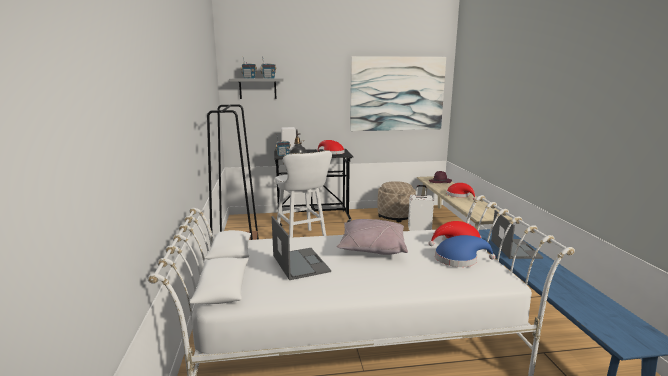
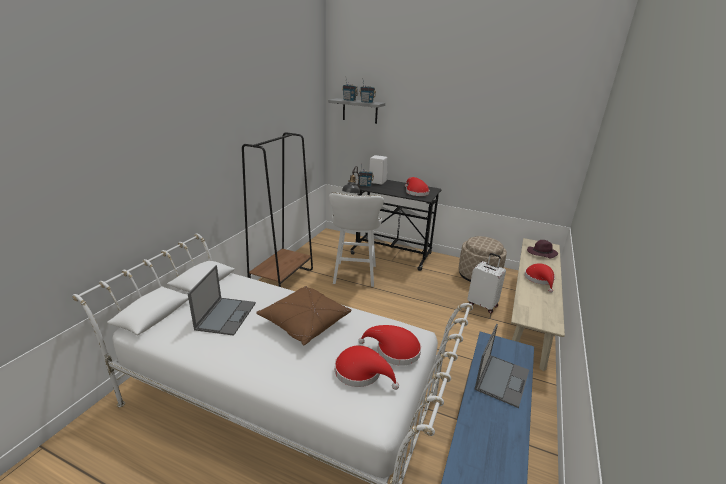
camera: 30 degrees right, 10 degrees up
purple pillow [337,219,408,255] -> brown pillow [256,286,351,345]
picture [350,56,446,131] -> none
blue hat [435,235,496,267] -> red hat [335,345,399,390]

